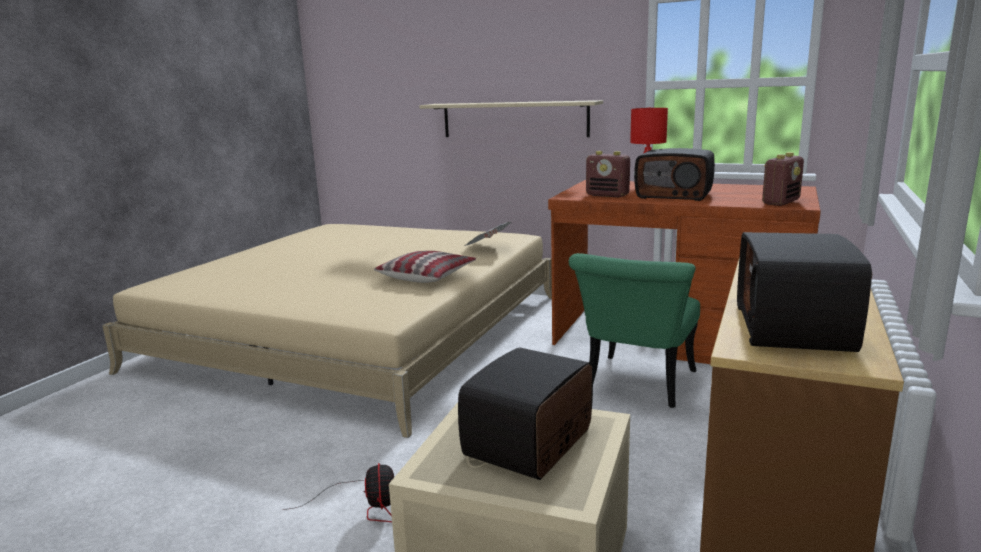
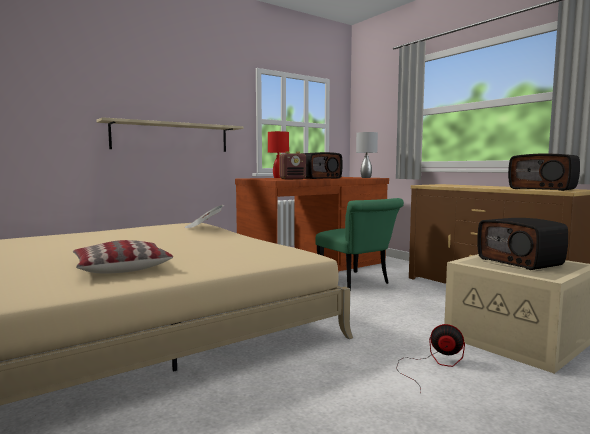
camera: 60 degrees left, 10 degrees down
pillow [374,251,476,283] -> pillow moved to [73,240,173,274]
radio [762,152,804,206] -> grey table lamp [356,132,378,178]

